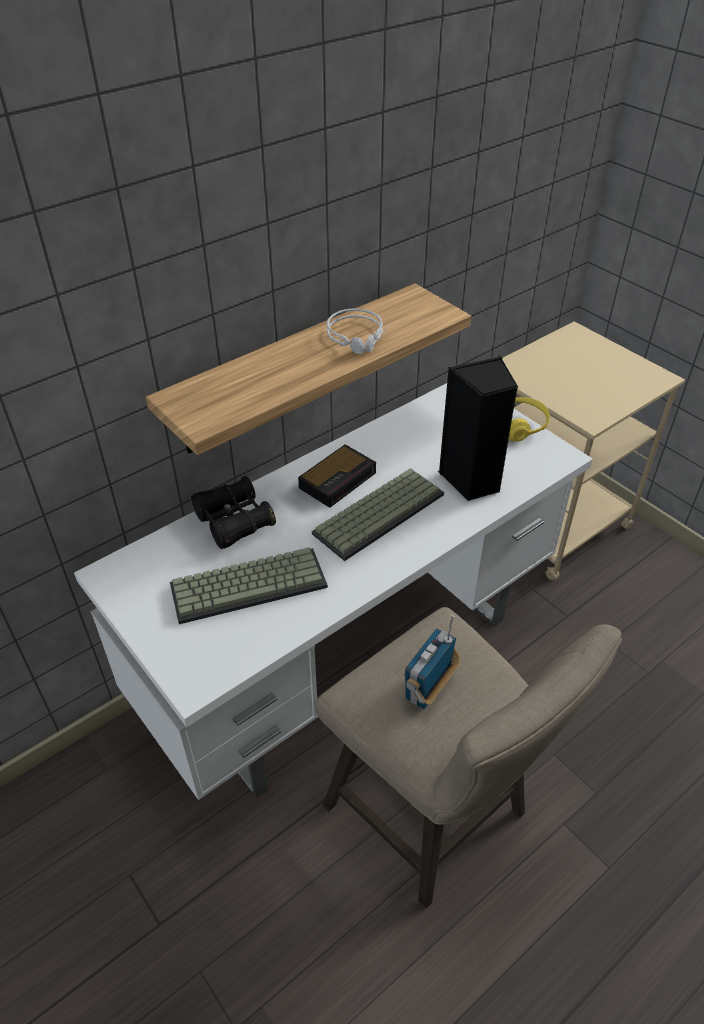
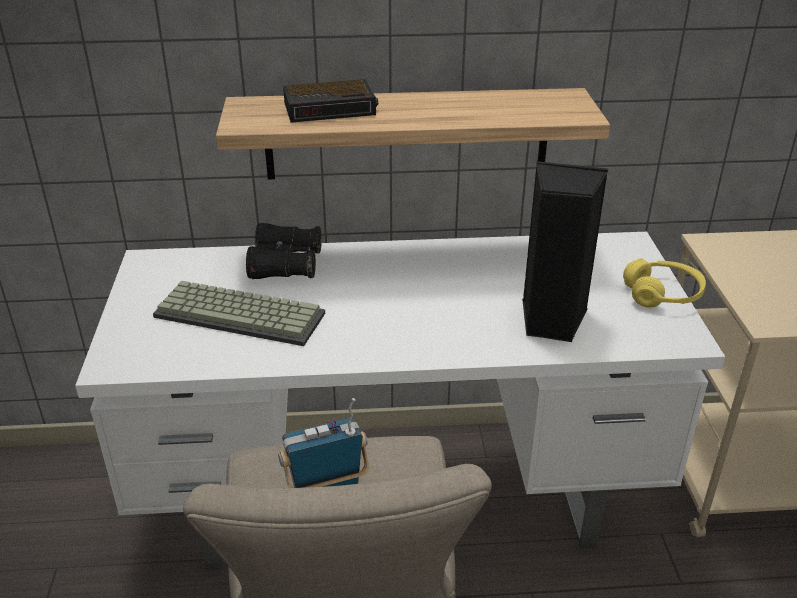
camera: 35 degrees right, 10 degrees down
alarm clock [298,444,376,508] -> alarm clock moved to [283,79,378,123]
keyboard [312,468,444,561] -> none
grey headphones [326,308,388,354] -> none

